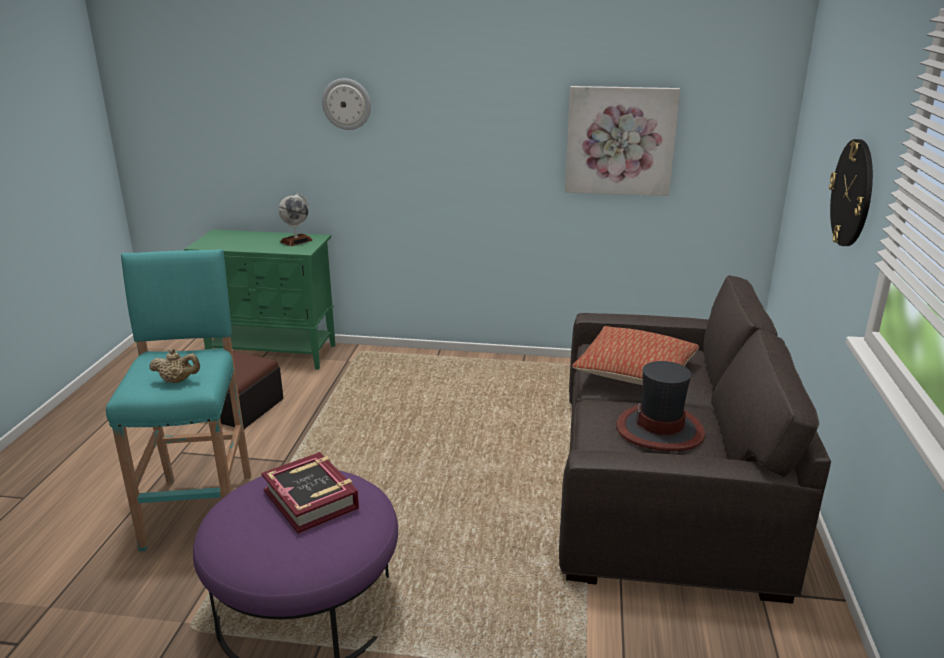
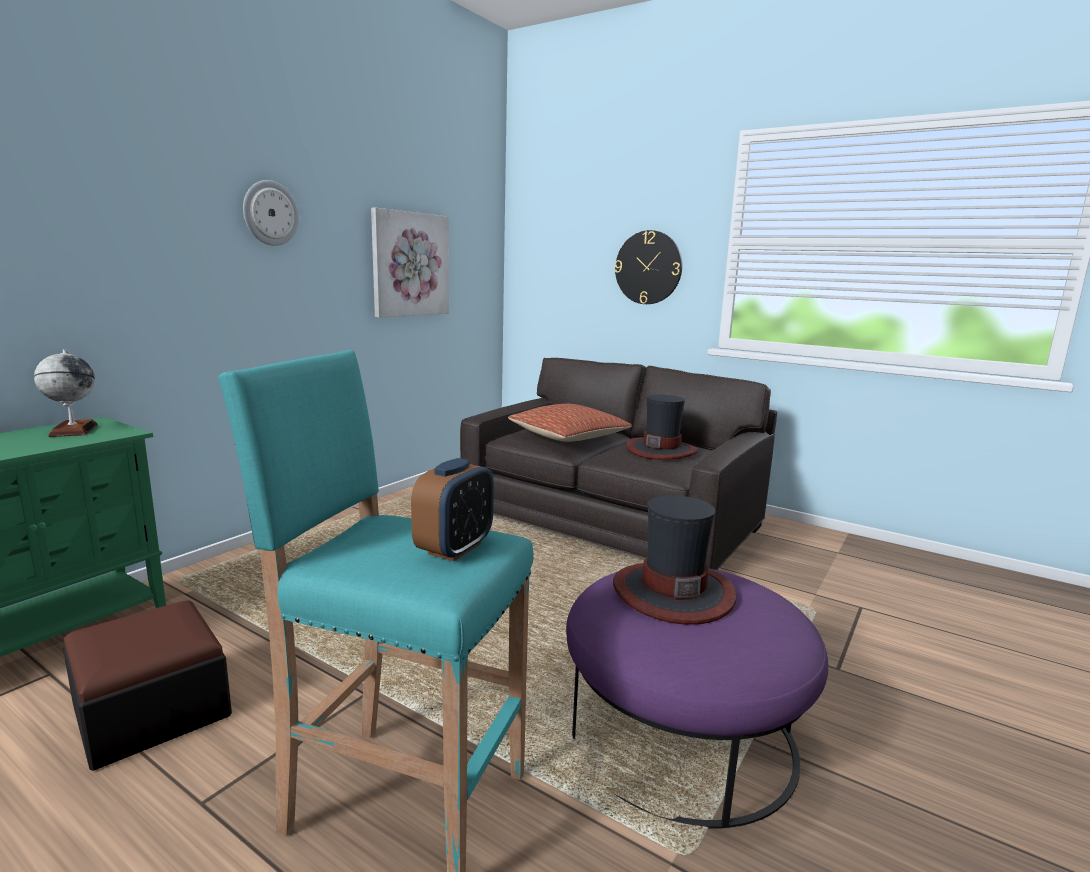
camera: 65 degrees left, 10 degrees down
beige teapot [149,348,200,383] -> alarm clock [411,458,494,561]
book [261,452,359,534] -> hat [613,495,737,625]
wall clock [322,78,371,130] -> wall clock moved to [243,180,299,246]

